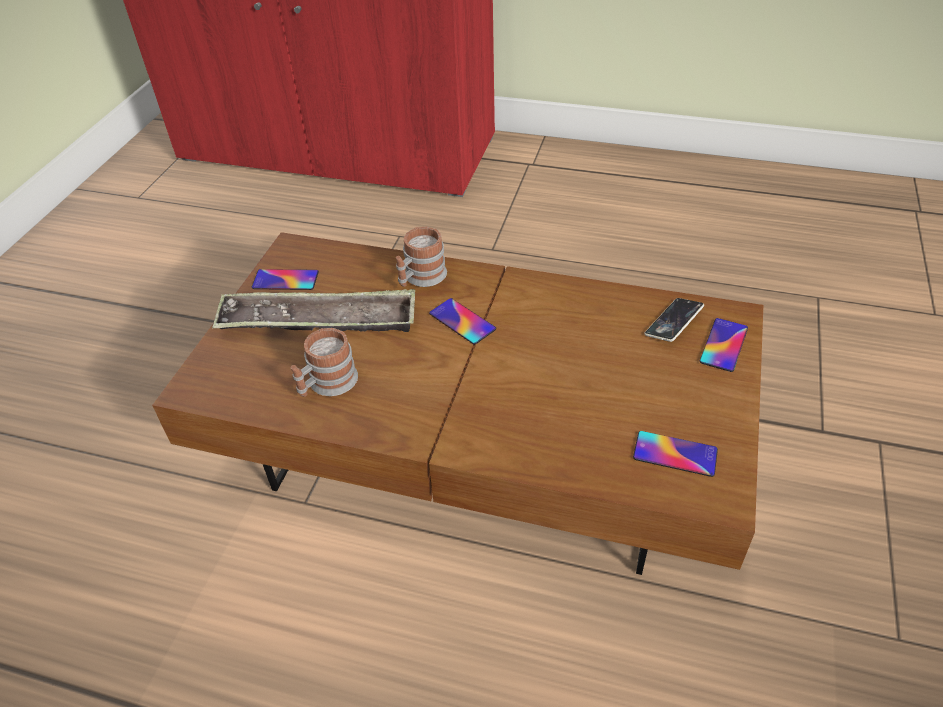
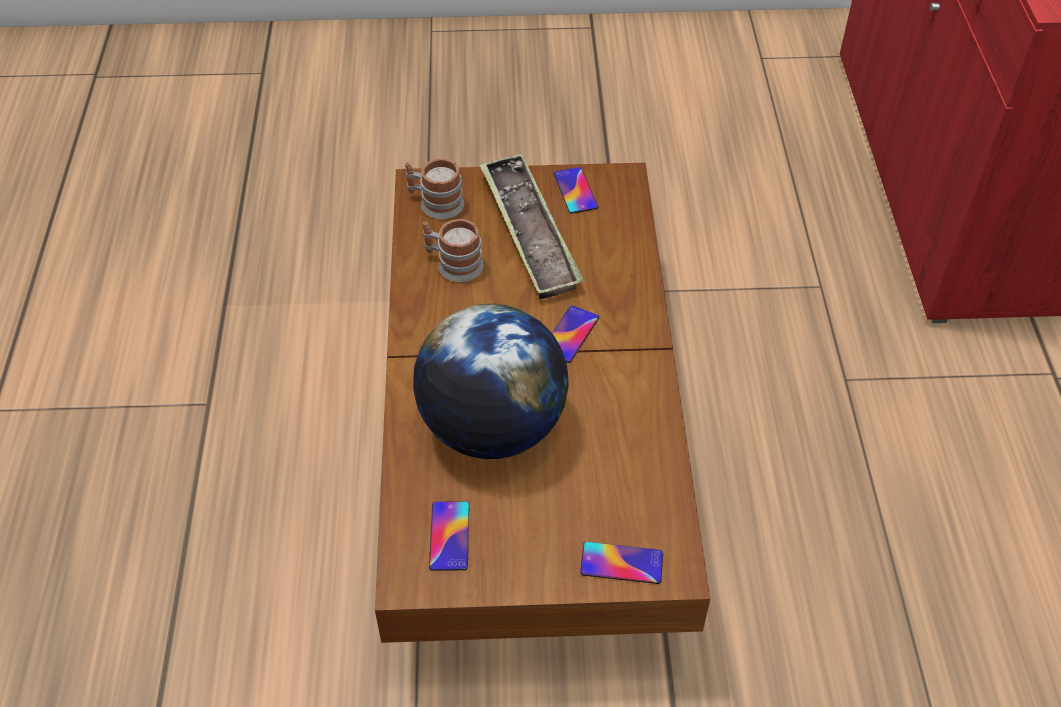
camera: 70 degrees right, 5 degrees up
mug [396,227,447,287] -> mug moved to [405,158,464,219]
phone [644,298,704,342] -> none
none -> globe [413,304,569,459]

